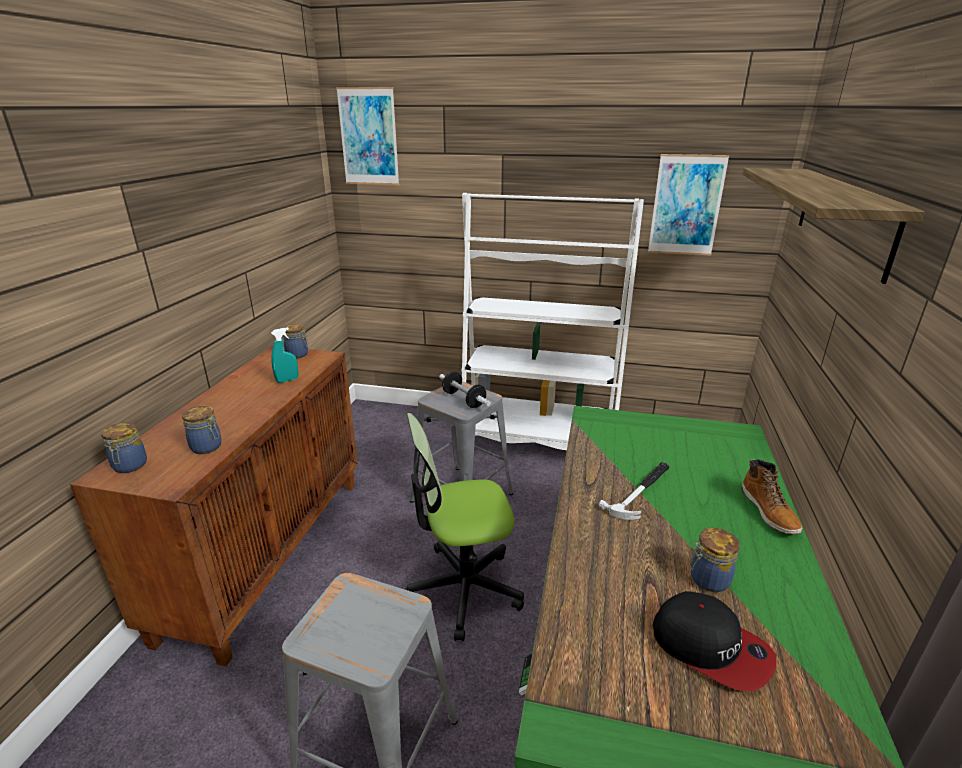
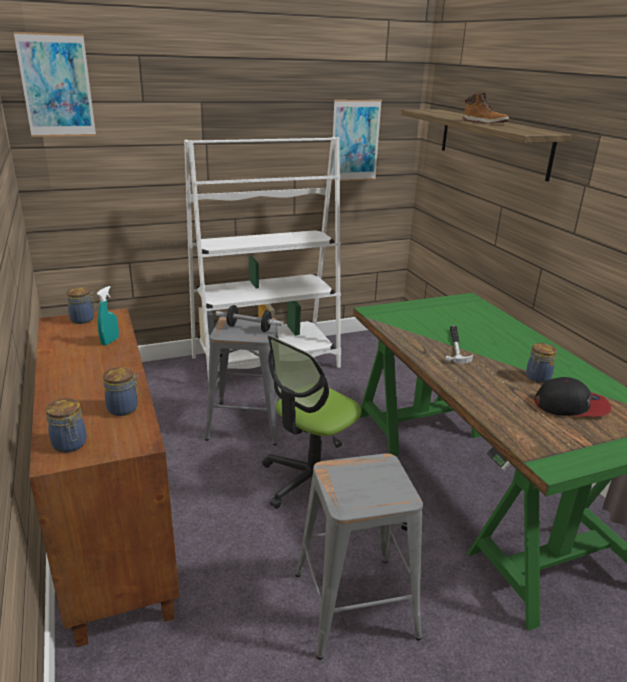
camera: 35 degrees left, 0 degrees up
boot [741,460,802,534] -> boot moved to [463,92,509,124]

